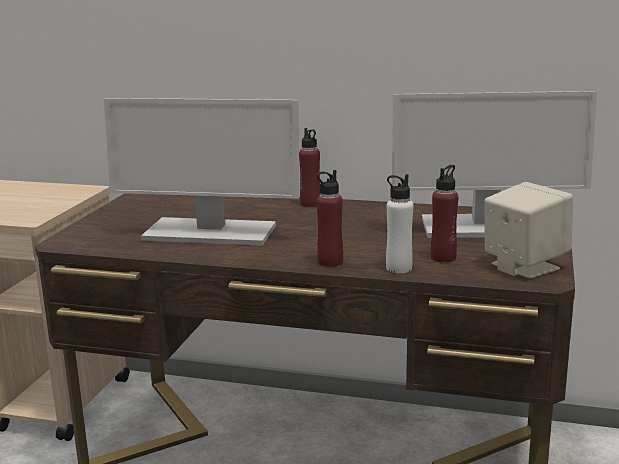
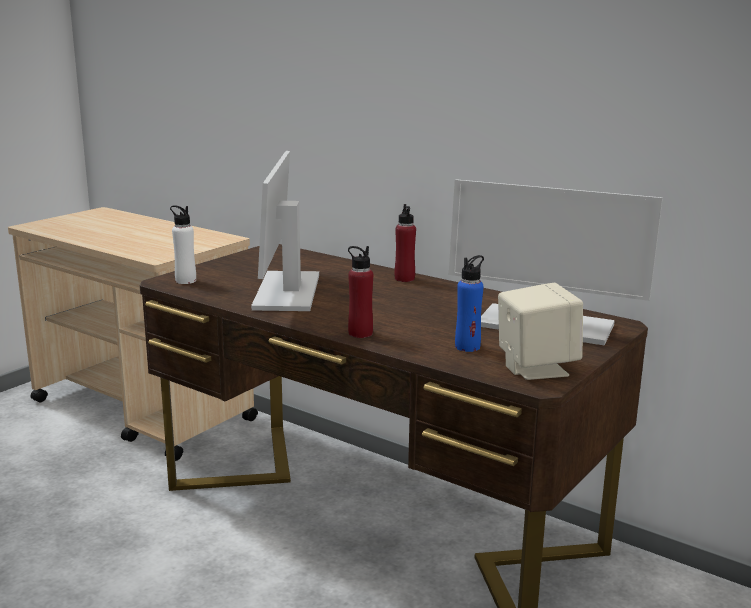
camera: 20 degrees right, 0 degrees up
monitor [104,98,299,246] -> monitor turned 60 degrees clockwise [251,151,319,311]
white bottle [386,174,414,273] -> white bottle moved to [170,205,196,284]
red bottle [431,165,459,263] -> blue bottle [455,255,484,352]

